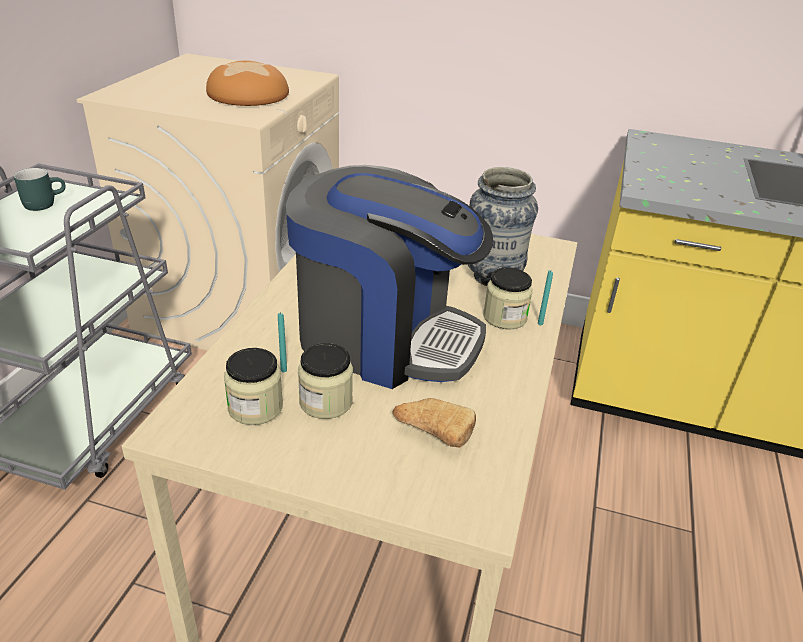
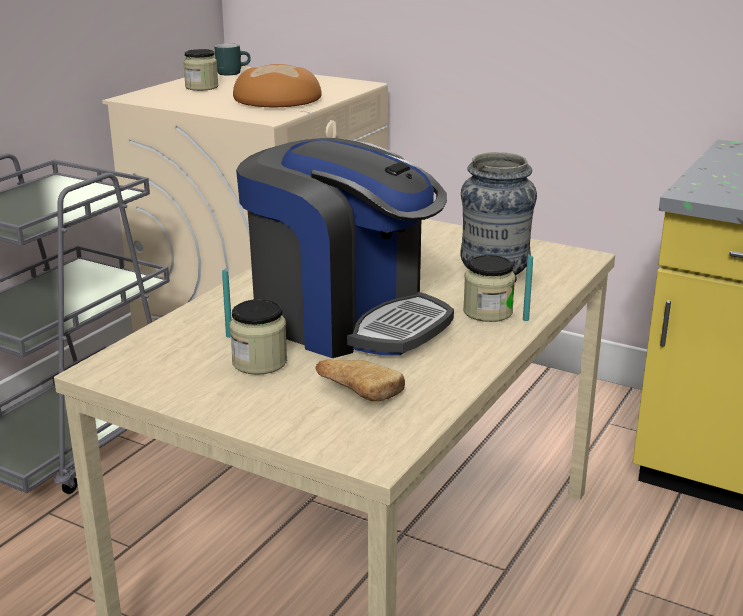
camera: 15 degrees right, 10 degrees down
turquoise mug [14,168,66,211] -> turquoise mug moved to [214,43,251,75]
jar [224,348,283,425] -> jar moved to [183,49,219,91]

